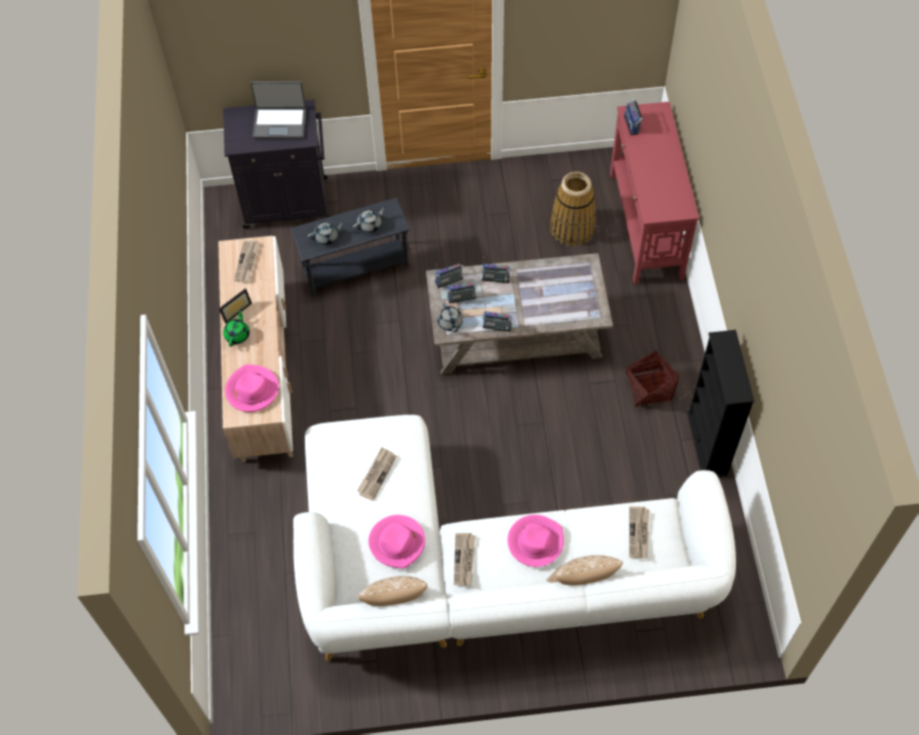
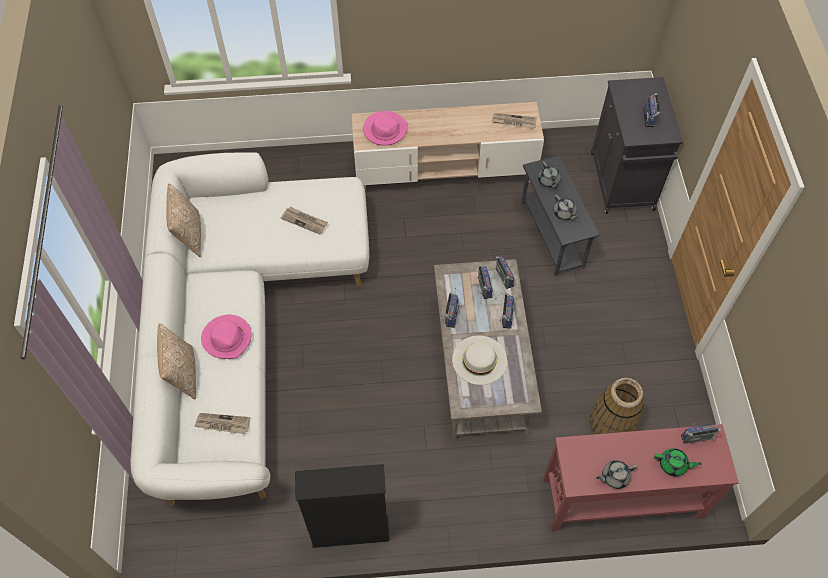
camera: 90 degrees right, 0 degrees up
picture frame [219,288,252,324] -> none
green teapot [223,309,250,347] -> green teapot moved to [654,448,702,477]
laptop [251,81,306,138] -> radio [643,93,660,127]
pink hat [368,515,425,569] -> none
grey teapot [437,301,463,332] -> grey teapot moved to [596,460,638,489]
newspaper [454,533,475,586] -> none
basket [626,350,679,407] -> none
none -> white hat [452,335,507,385]

